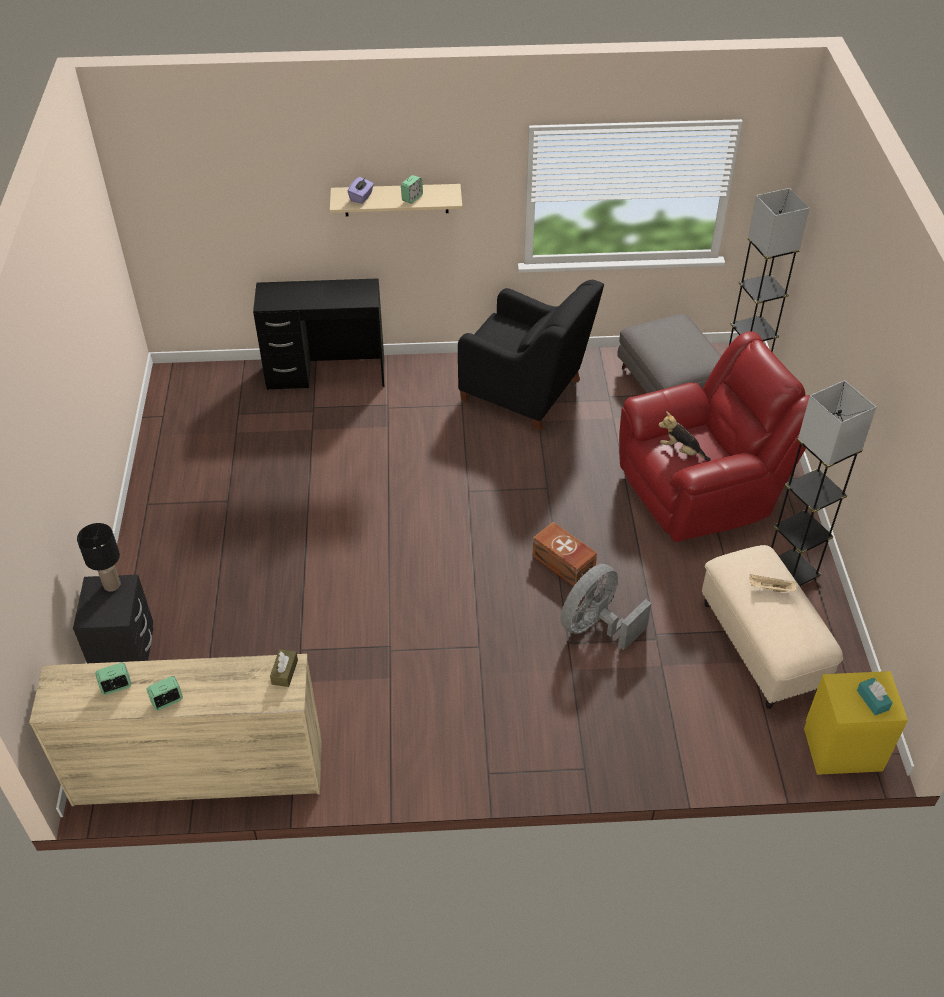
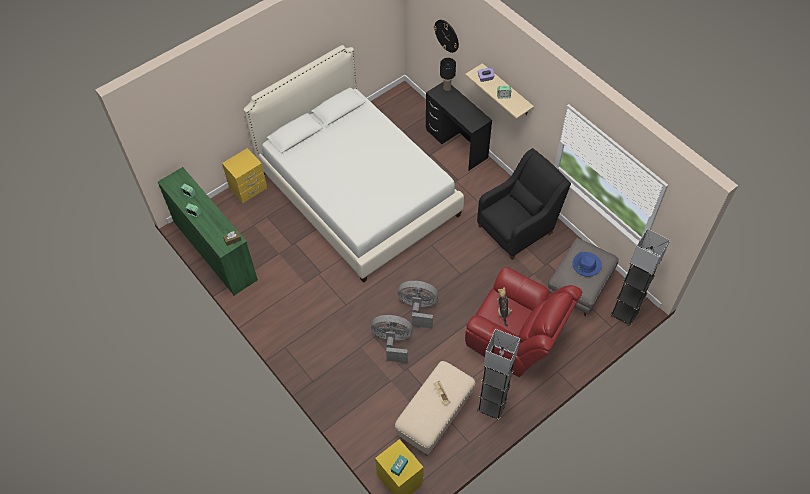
camera: 55 degrees right, 10 degrees up
beige dresser [29,654,322,806] -> green dresser [158,167,258,296]
black nightstand [73,575,153,663] -> yellow nightstand [222,148,267,203]
black table lamp [77,523,120,591] -> black table lamp moved to [440,58,456,91]
black armchair [458,280,604,431] -> black armchair turned 120 degrees counterclockwise [477,148,571,260]
brown storage box [532,522,597,586] -> grey fan [398,281,438,329]
none -> white bed [244,45,464,283]
none -> wall clock [434,19,459,53]
none -> blue hat [573,252,602,277]

